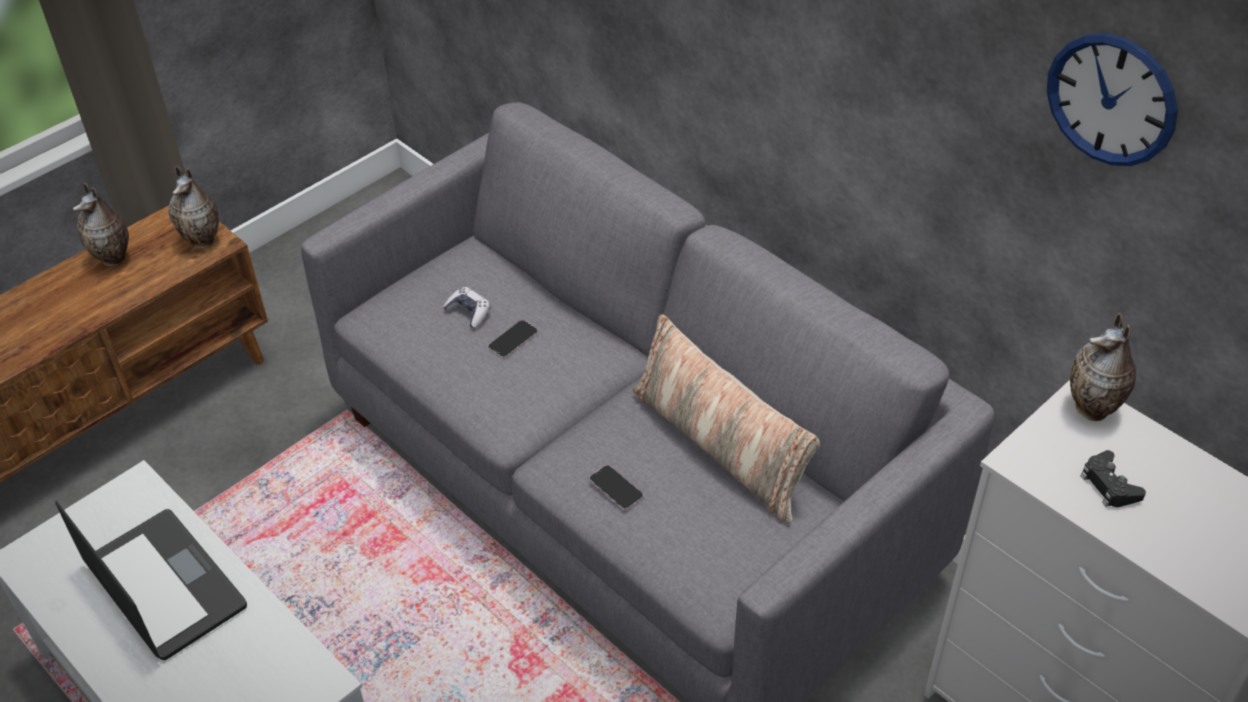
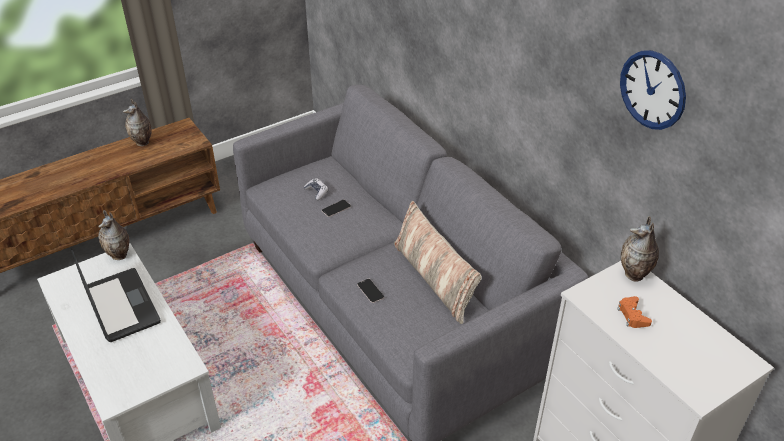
camera: 10 degrees right, 5 degrees down
vase [168,166,219,248] -> vase moved to [98,210,129,260]
black game controller [1081,450,1146,507] -> orange game controller [617,296,652,328]

